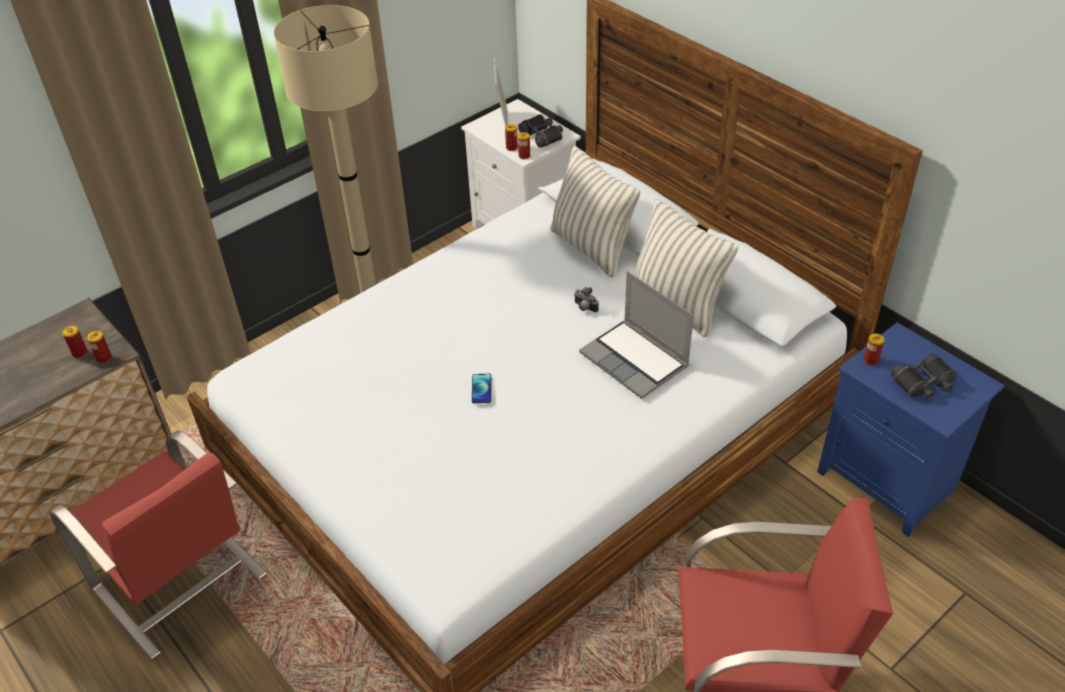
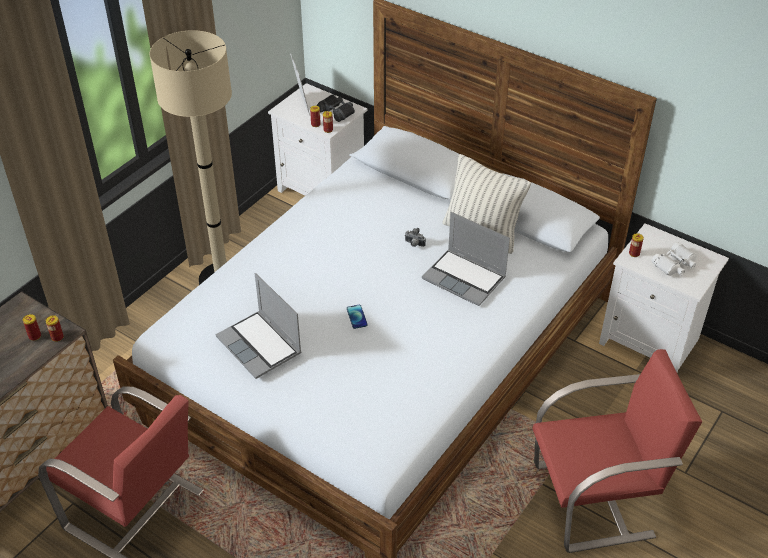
camera: 15 degrees left, 0 degrees up
pillow [550,146,641,278] -> none
blue nightstand [817,322,1005,537] -> white nightstand [599,223,729,372]
black binoculars [891,353,957,399] -> white binoculars [652,242,697,276]
none -> laptop [215,273,302,379]

